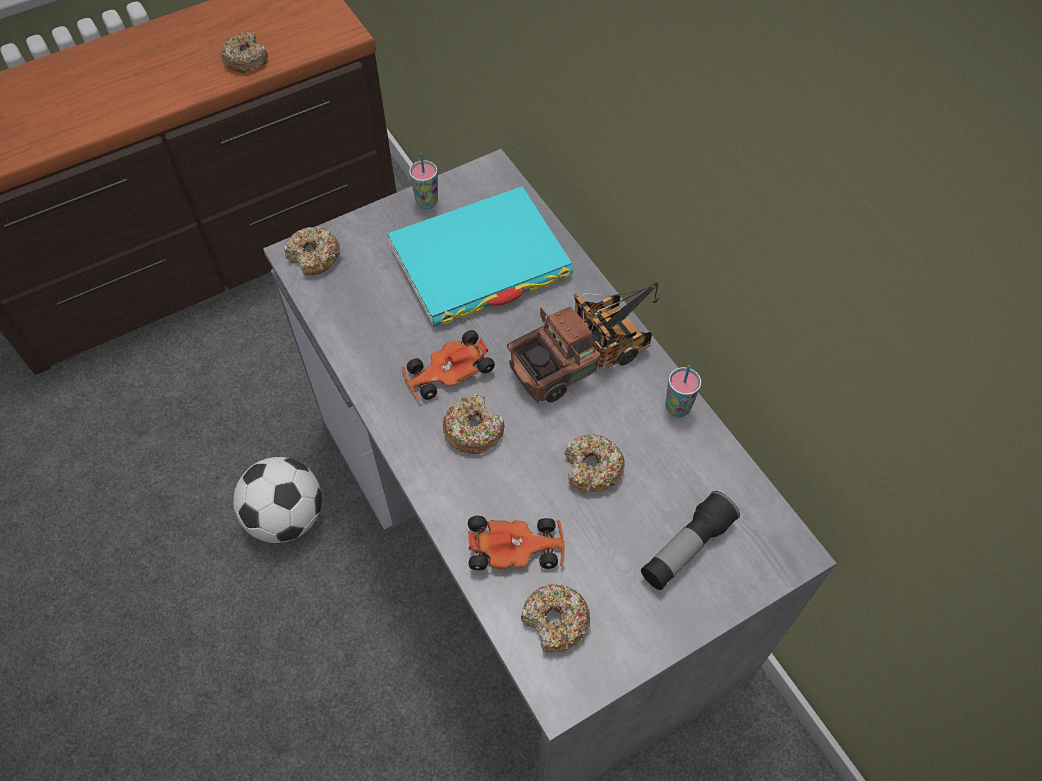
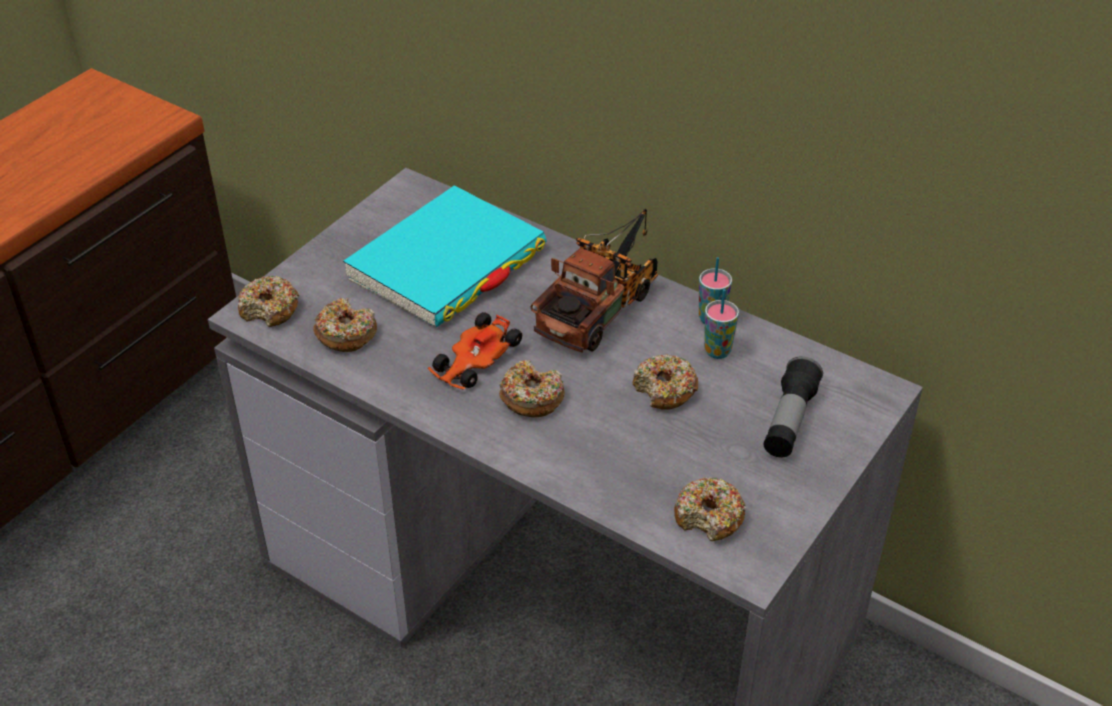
camera: 25 degrees left, 15 degrees down
donut [221,32,268,73] -> donut moved to [313,298,377,352]
football [233,457,322,543] -> none
cup [409,153,438,209] -> cup moved to [704,289,739,359]
toy car [468,516,565,570] -> none

